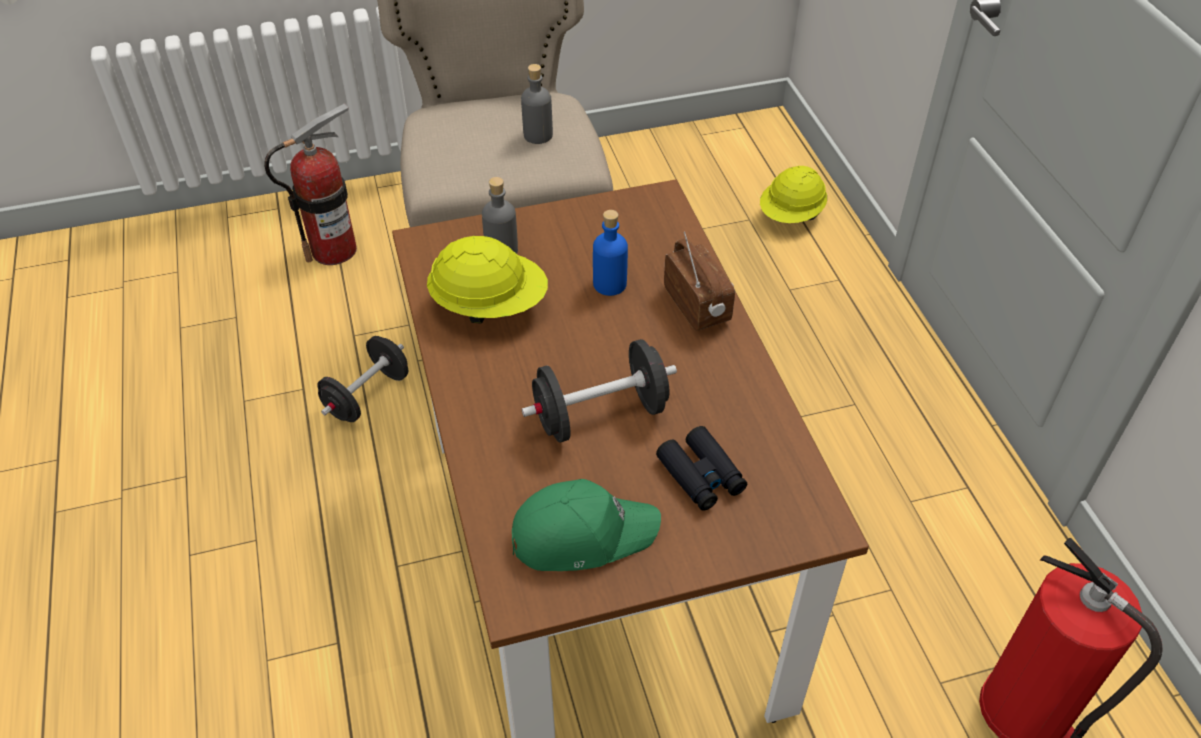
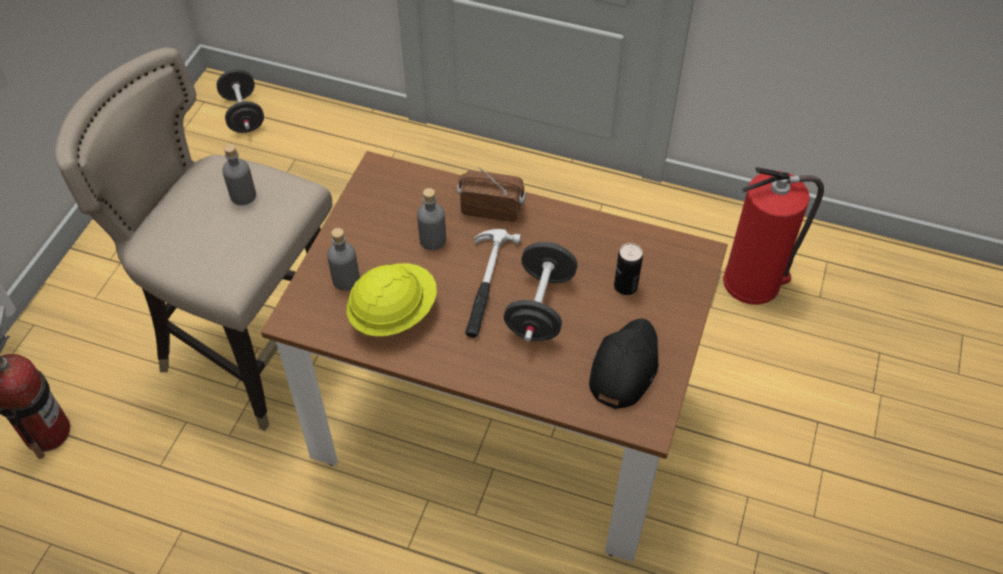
camera: 55 degrees left, 5 degrees up
black dumbbell [318,336,408,422] -> black dumbbell moved to [216,69,264,133]
green cap [512,479,661,571] -> black cap [589,319,659,409]
blue bottle [593,210,628,296] -> grey bottle [417,188,446,251]
black binoculars [656,426,747,511] -> can [614,243,643,295]
yellow hard hat [760,166,827,223] -> none
none -> hammer [465,229,521,338]

